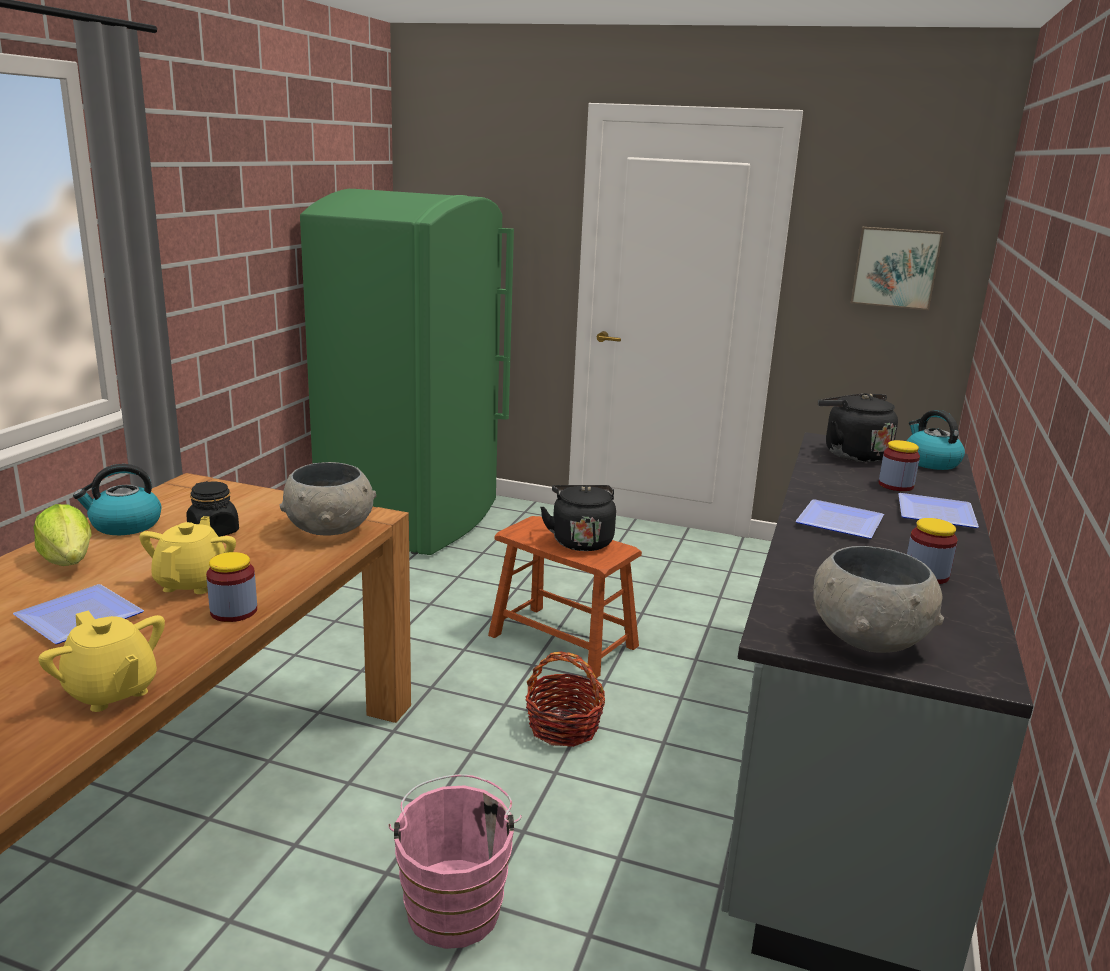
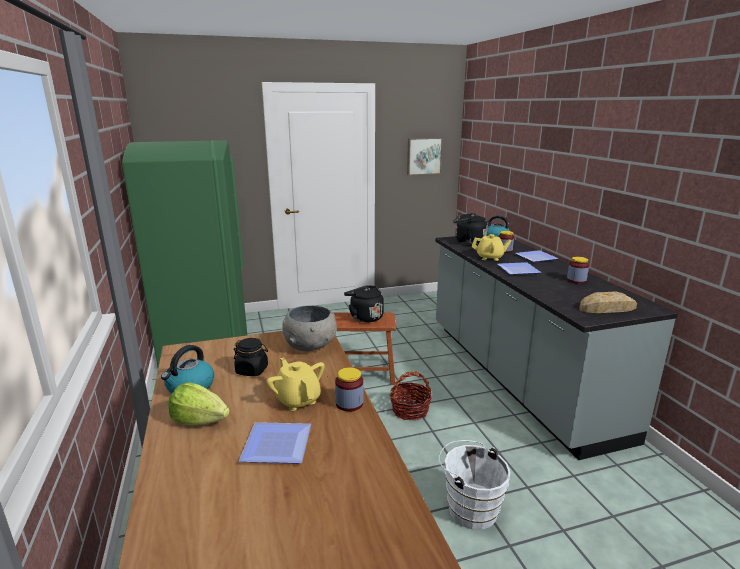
camera: 35 degrees left, 0 degrees up
yellow teapot [38,611,165,712] -> yellow teapot moved to [472,234,512,261]
pink bucket [389,774,522,949] -> white bucket [439,440,511,530]
grey bowl [814,546,944,653] -> bread [579,292,637,313]

